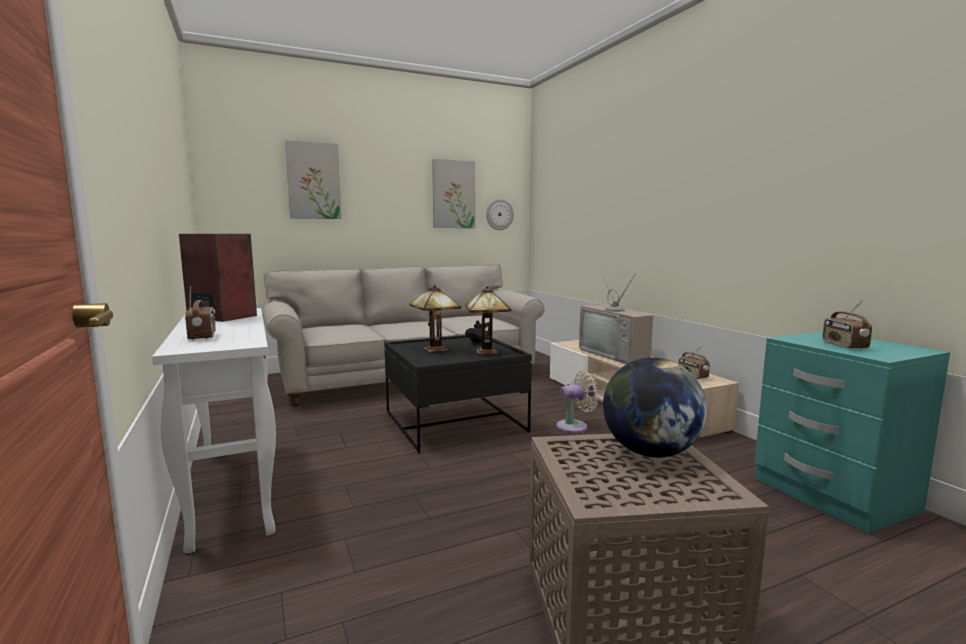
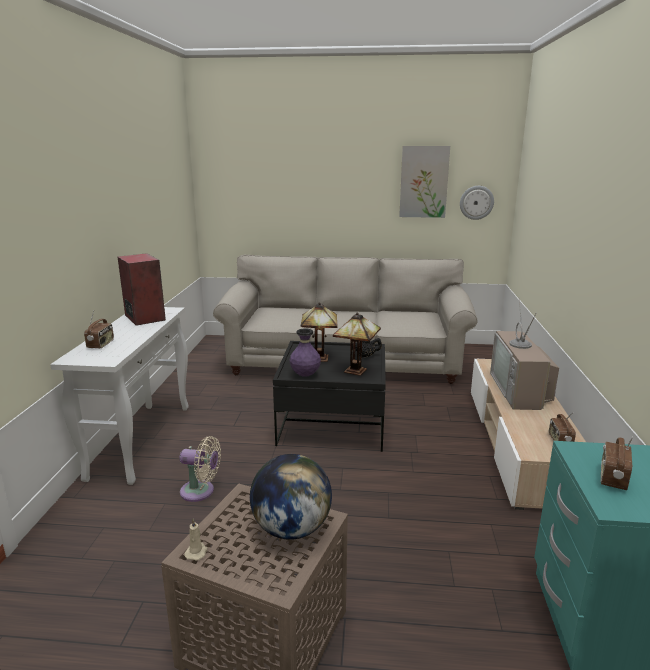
camera: 30 degrees right, 10 degrees up
picture [285,140,342,219] -> none
beige fan [556,370,599,433] -> beige fan moved to [179,436,221,502]
none -> beige candle [184,519,208,561]
none -> purple vase [290,328,321,377]

